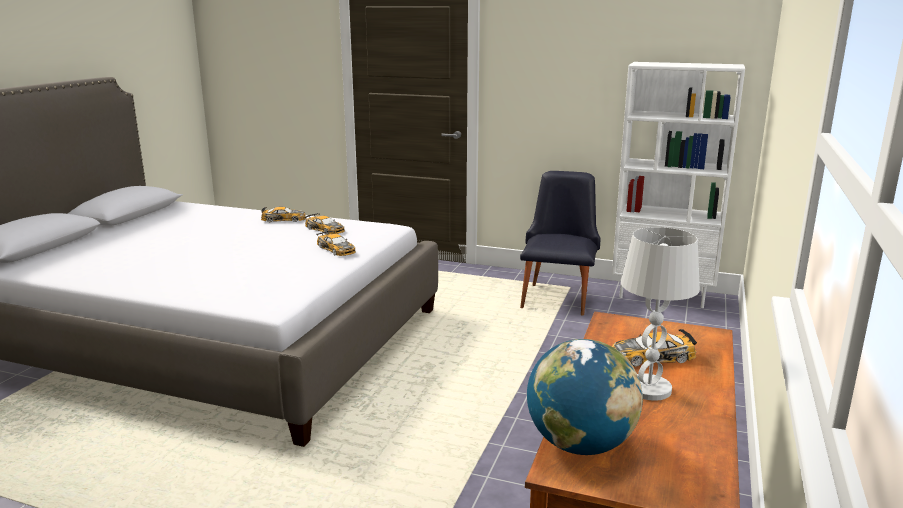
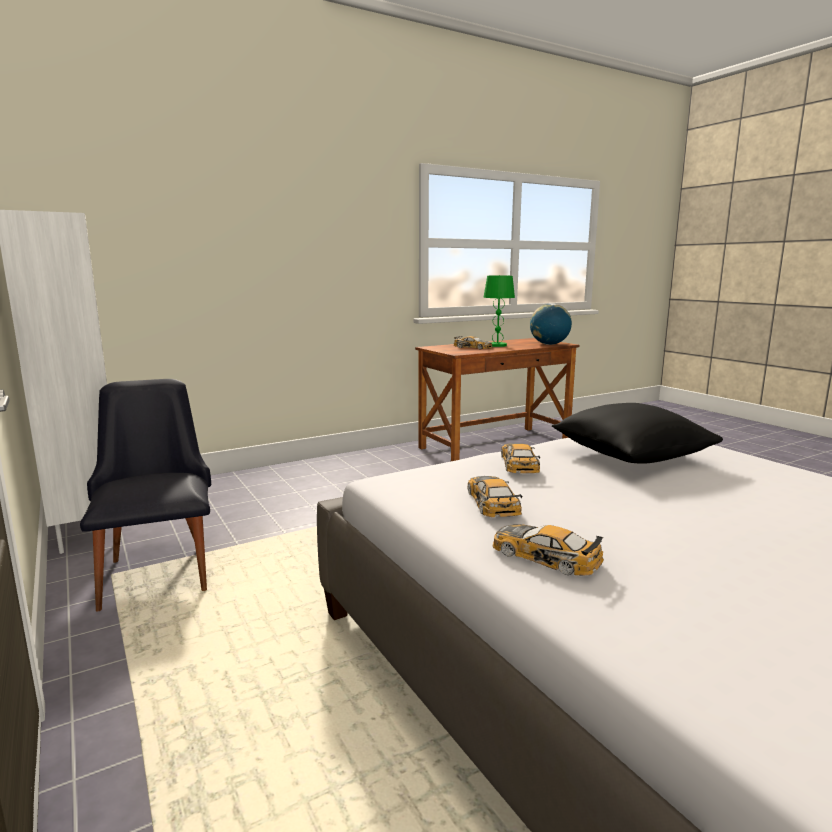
camera: 140 degrees left, 5 degrees down
black chair [520,171,600,316] -> black chair turned 105 degrees clockwise [80,379,211,611]
white table lamp [621,227,700,401] -> green table lamp [483,276,515,347]
none -> black pillow [552,403,723,463]

